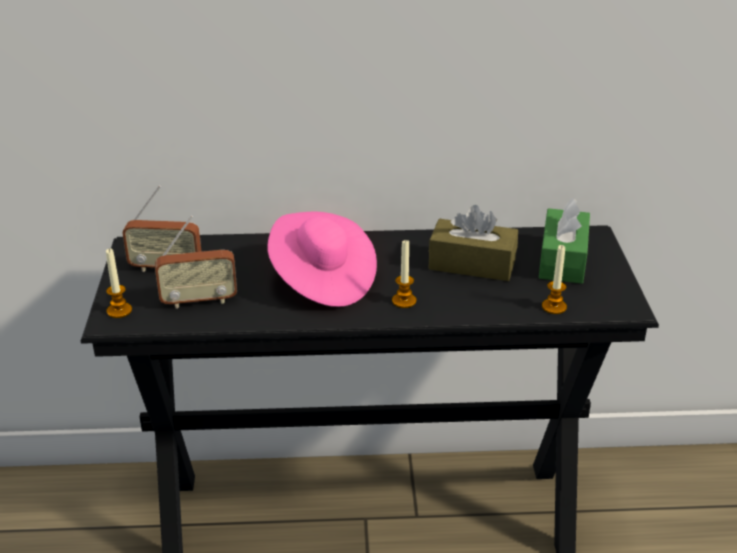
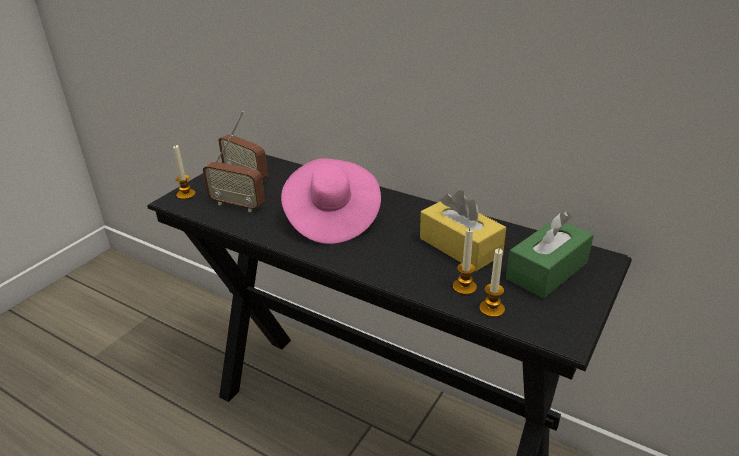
camera: 35 degrees right, 0 degrees up
candle [392,239,416,308] -> candle moved to [453,228,477,295]
brown tissue box [428,205,518,281] -> yellow tissue box [420,190,506,271]

